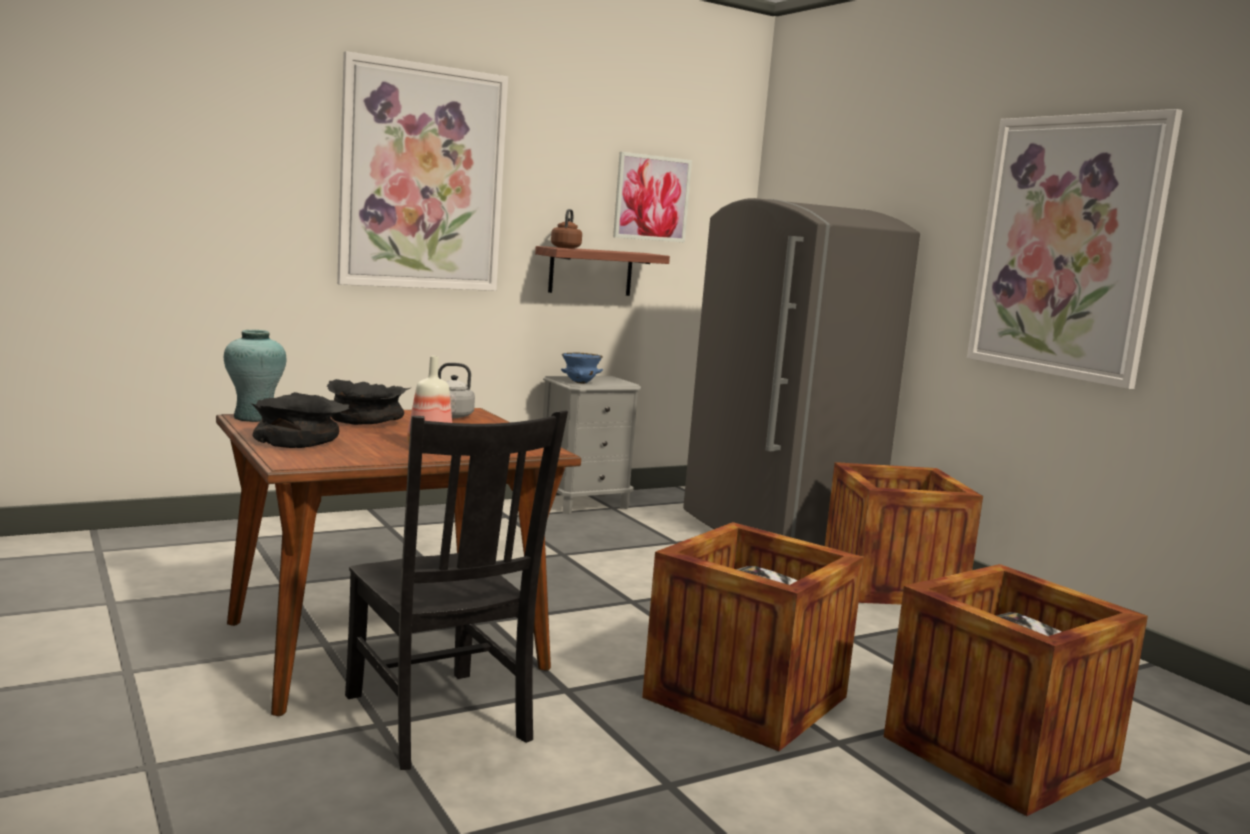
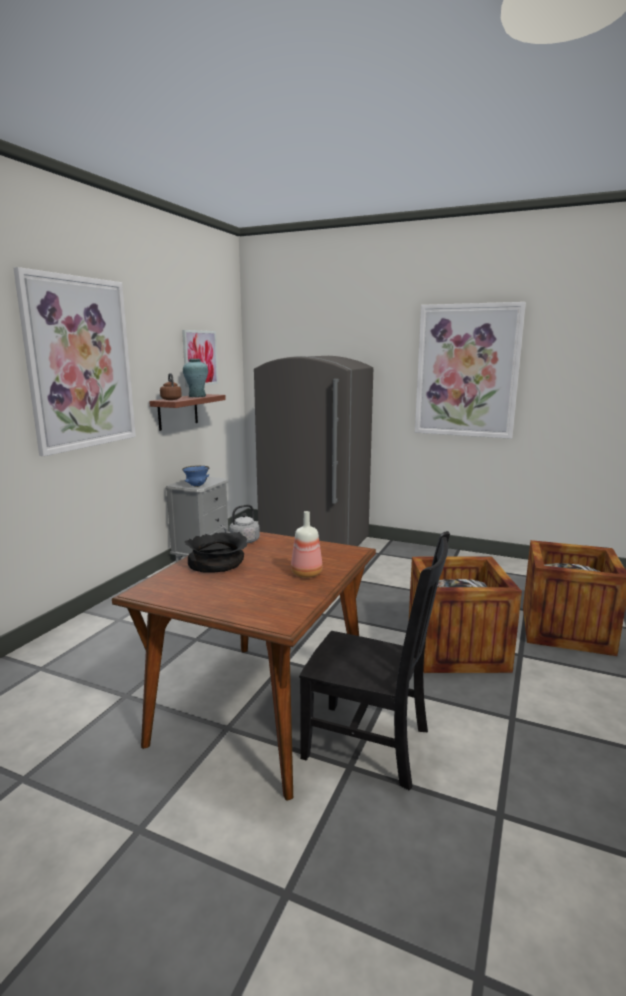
camera: 35 degrees left, 5 degrees up
turquoise vase [224,330,286,422] -> turquoise vase moved to [183,359,208,397]
black bowl [251,392,350,448] -> none
crate [825,462,983,605] -> none

